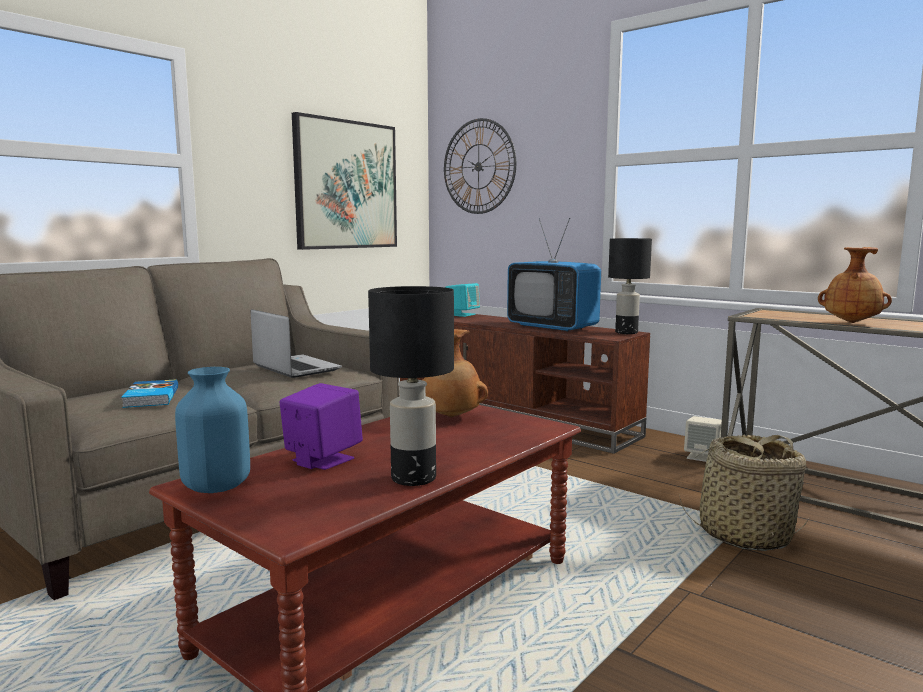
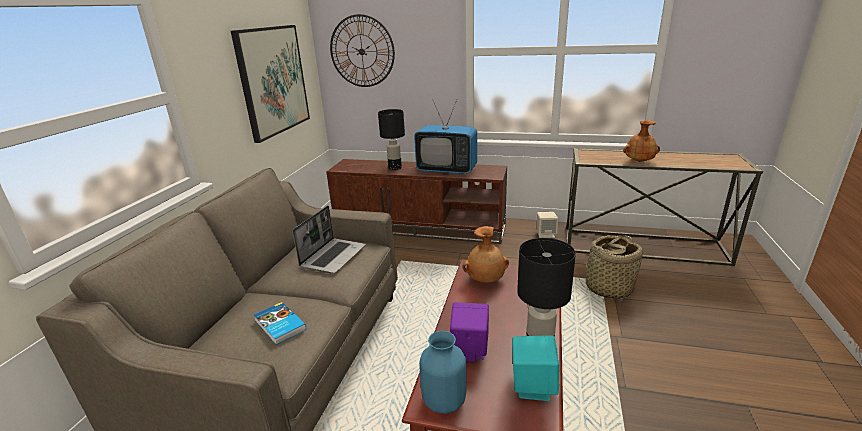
camera: 25 degrees left, 15 degrees up
laptop [251,309,342,378] -> laptop turned 90 degrees clockwise [293,206,366,274]
turquoise speaker [445,283,480,317] -> turquoise speaker moved to [512,335,560,401]
black table lamp [608,238,652,334] -> black table lamp moved to [378,109,405,170]

